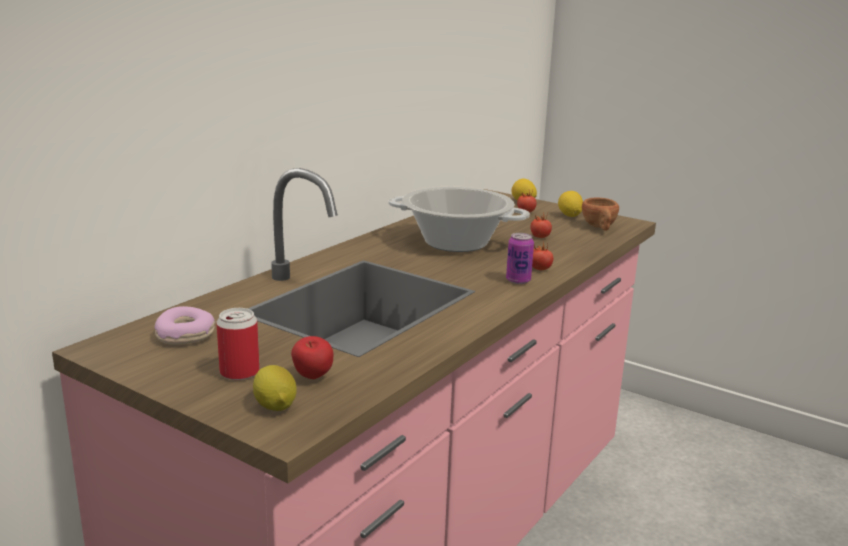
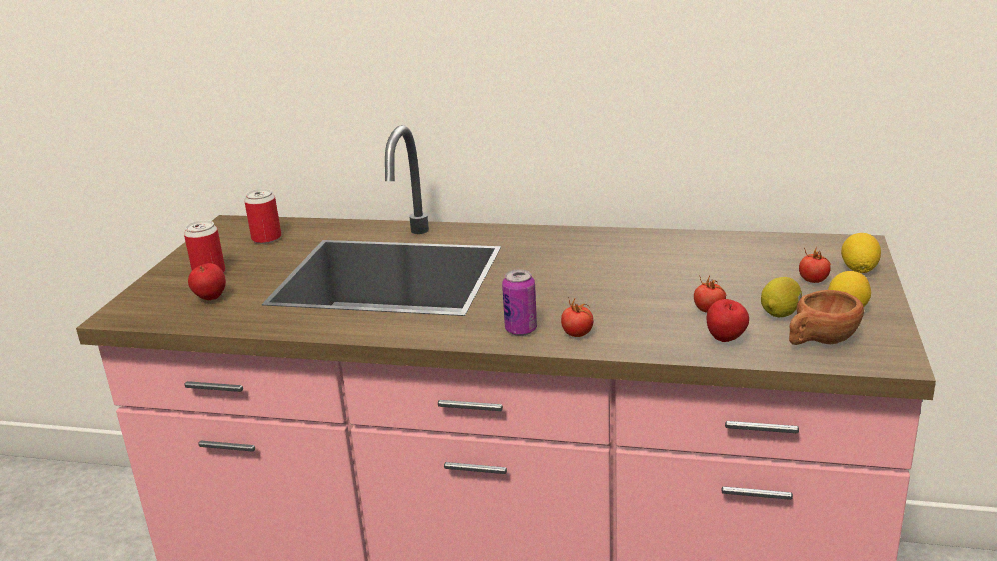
camera: 70 degrees right, 5 degrees up
donut [154,306,215,345] -> can [244,189,281,244]
lemon [253,365,297,411] -> lemon moved to [761,277,802,317]
cooking pot [389,187,530,252] -> none
none -> apple [707,299,749,342]

